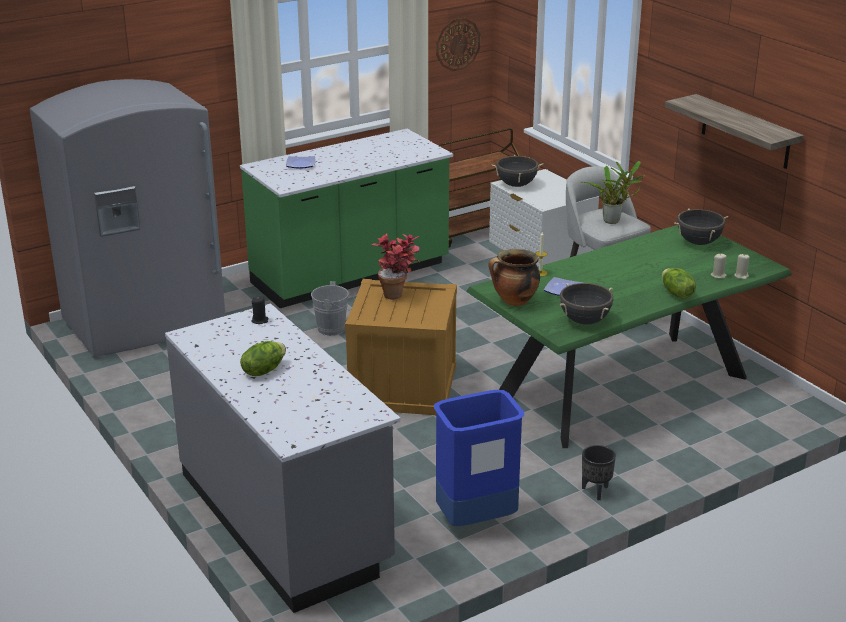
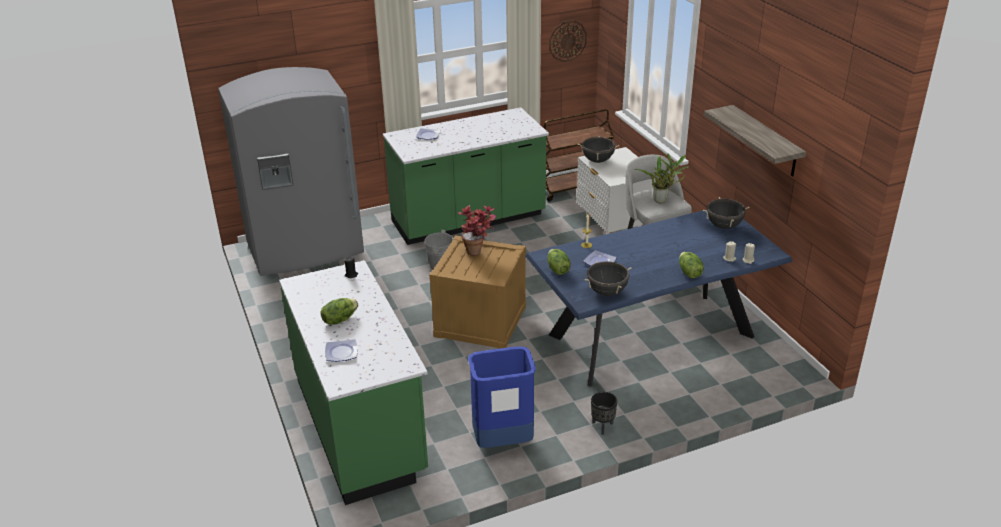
camera: 10 degrees right, 5 degrees up
grey counter [165,303,401,613] -> green counter [279,260,428,505]
green dining table [466,225,792,448] -> blue dining table [525,210,793,387]
cooking pot [488,249,540,306] -> lettuce [547,249,570,275]
none -> plate [325,339,358,362]

